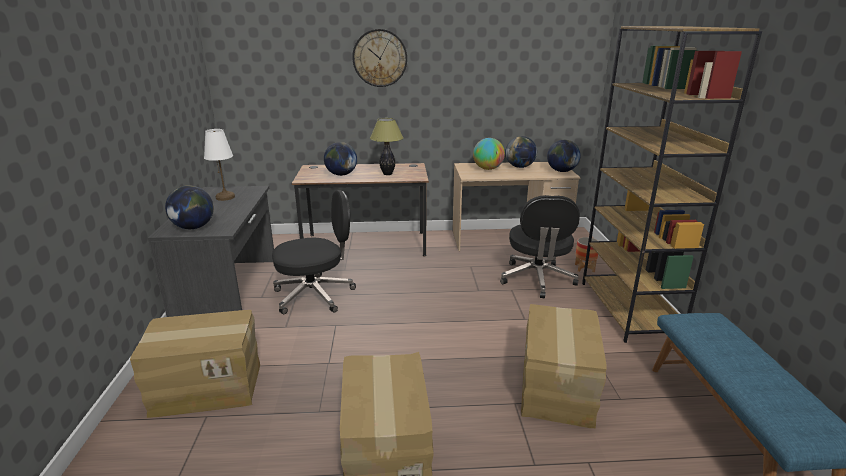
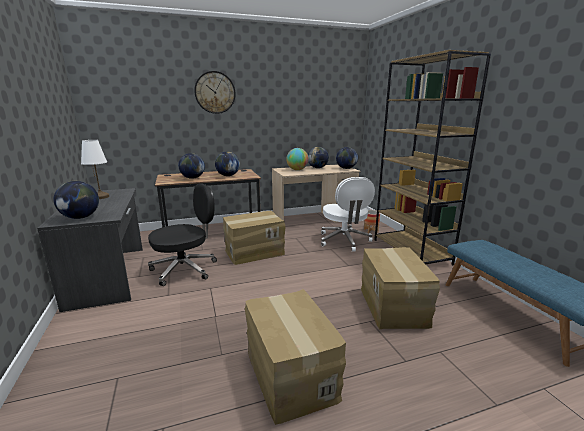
camera: 15 degrees left, 5 degrees down
cardboard box [130,310,260,418] -> cardboard box moved to [223,211,286,265]
table lamp [370,118,404,175] -> globe [215,152,240,176]
black office chair [500,195,580,298] -> white office chair [321,177,375,252]

